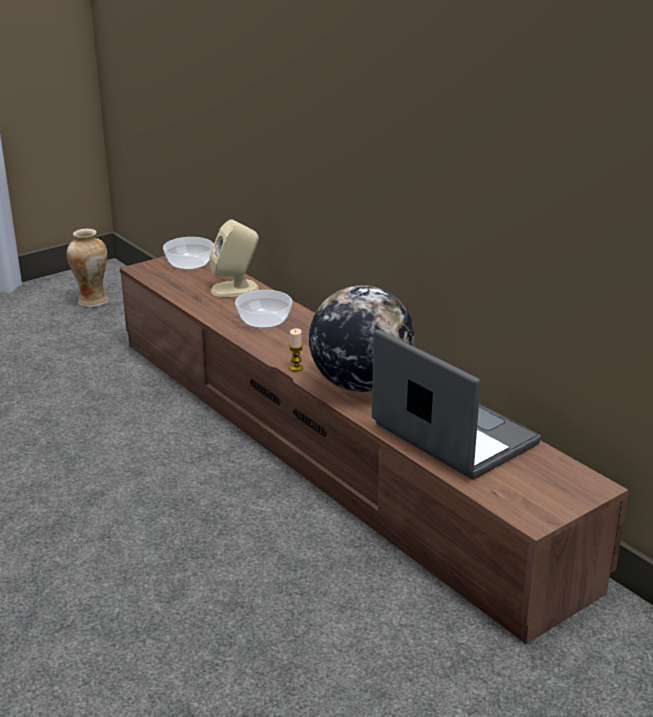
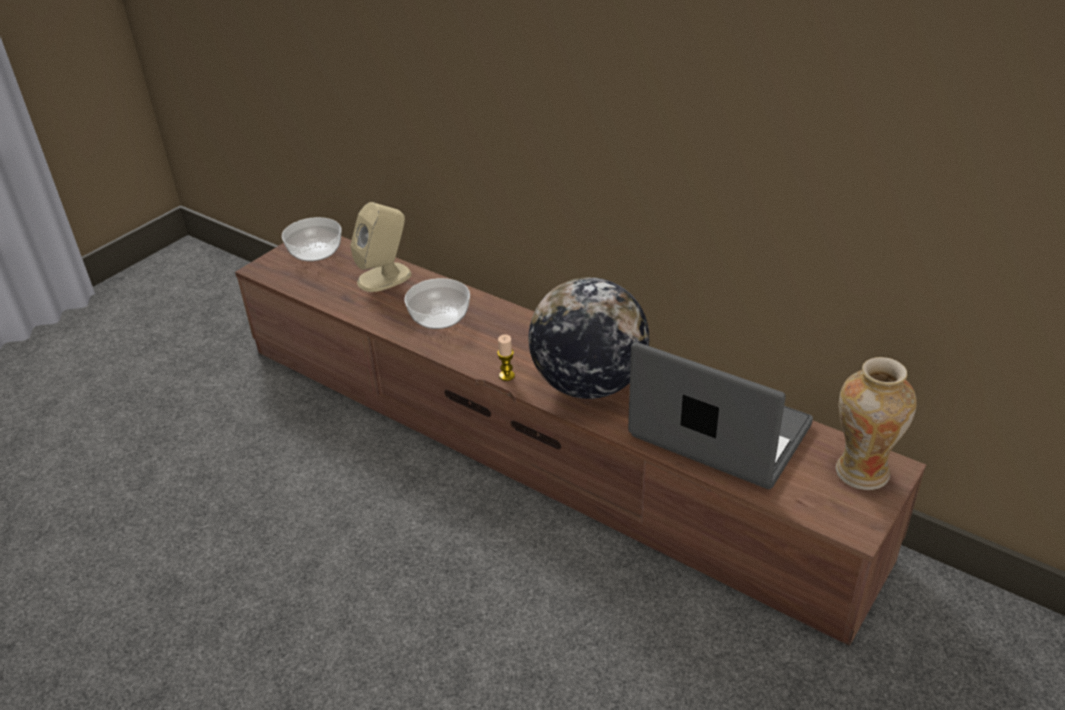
camera: 15 degrees left, 10 degrees up
vase [67,229,108,308] -> vase moved to [836,357,917,490]

